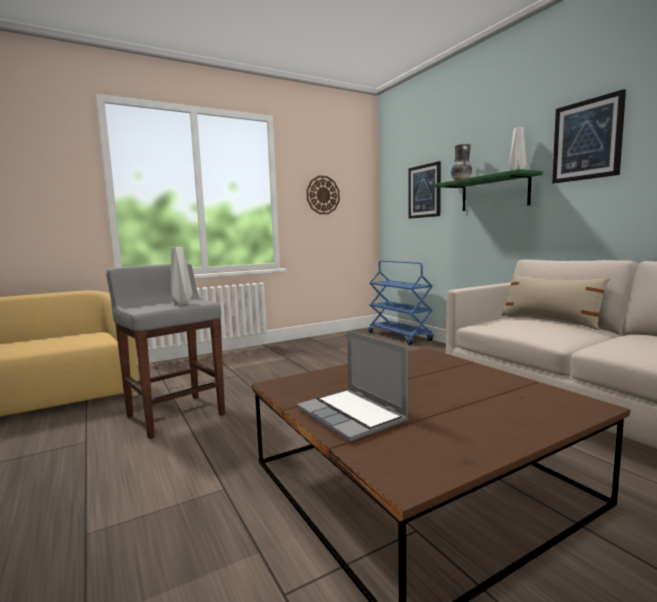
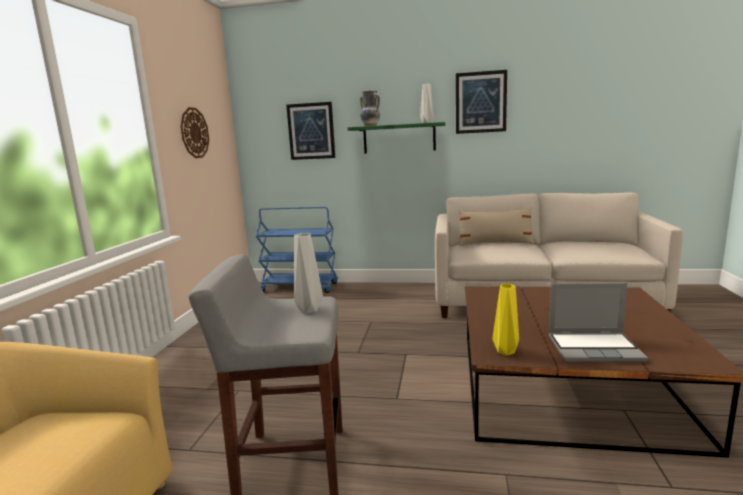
camera: 50 degrees left, 5 degrees up
none -> yellow vase [493,284,519,356]

